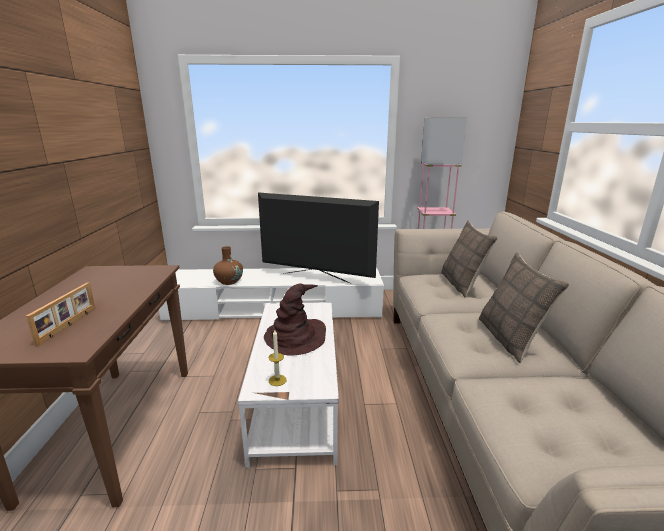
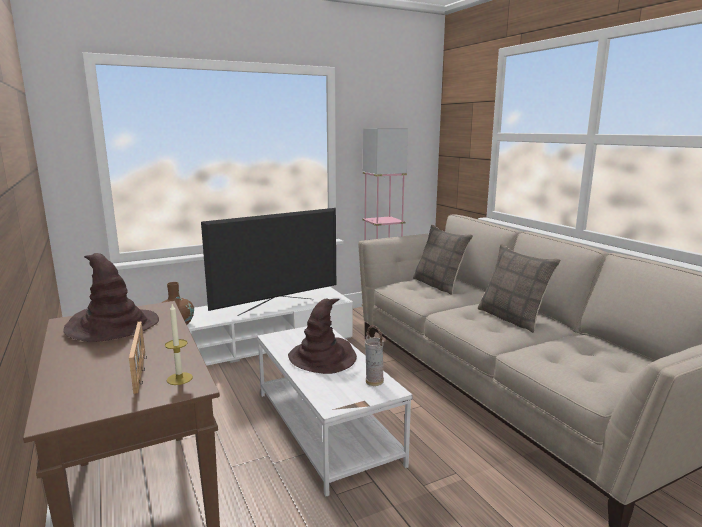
camera: 25 degrees left, 5 degrees down
television [258,192,379,284] -> television turned 150 degrees clockwise [201,208,336,316]
candle [268,330,287,386] -> candle moved to [165,304,193,385]
none -> brown hat [63,253,159,342]
none -> vase [365,325,384,386]

